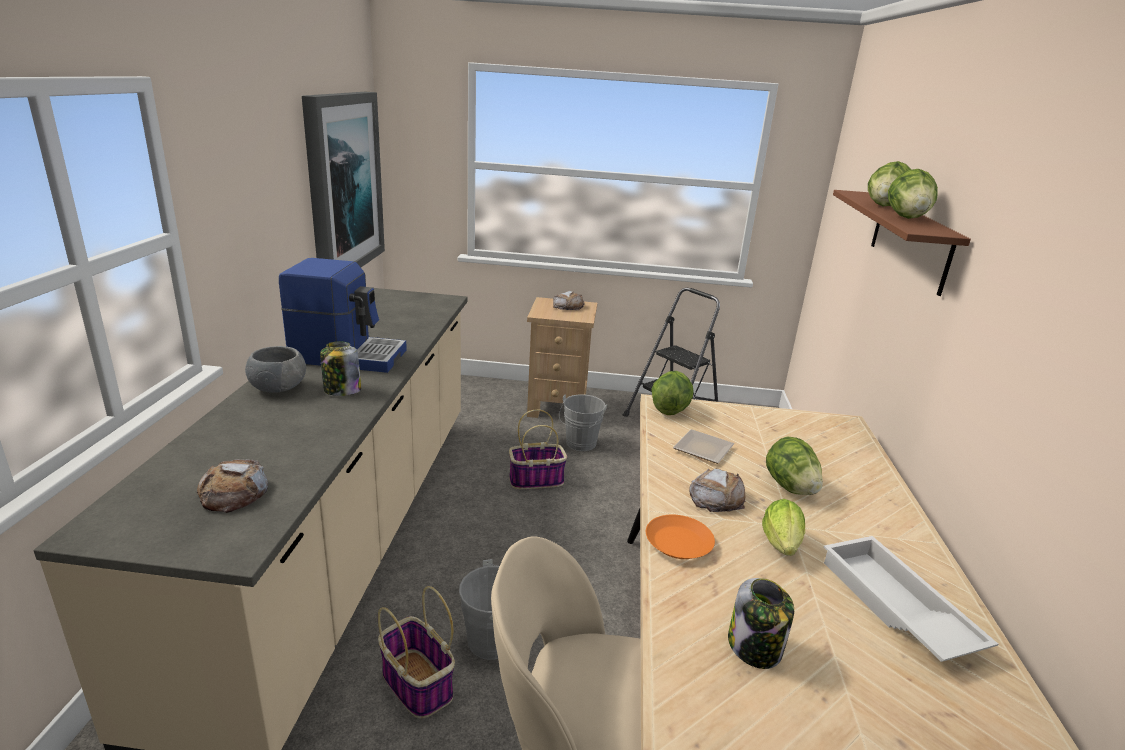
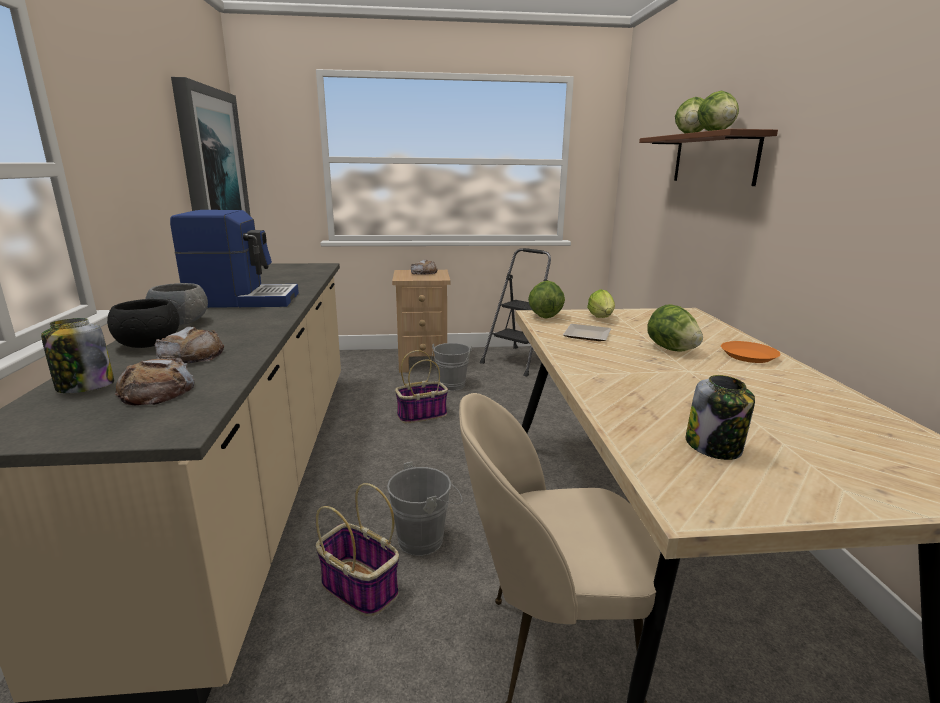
camera: 10 degrees left, 5 degrees down
jar [320,341,361,396] -> jar moved to [41,318,114,393]
orange plate [646,515,715,559] -> orange plate moved to [721,341,781,363]
bread [689,469,745,512] -> bread moved to [155,326,224,364]
lettuce [762,499,805,556] -> lettuce moved to [587,289,615,318]
white tray [824,536,999,662] -> none
none -> black bowl [107,299,180,348]

